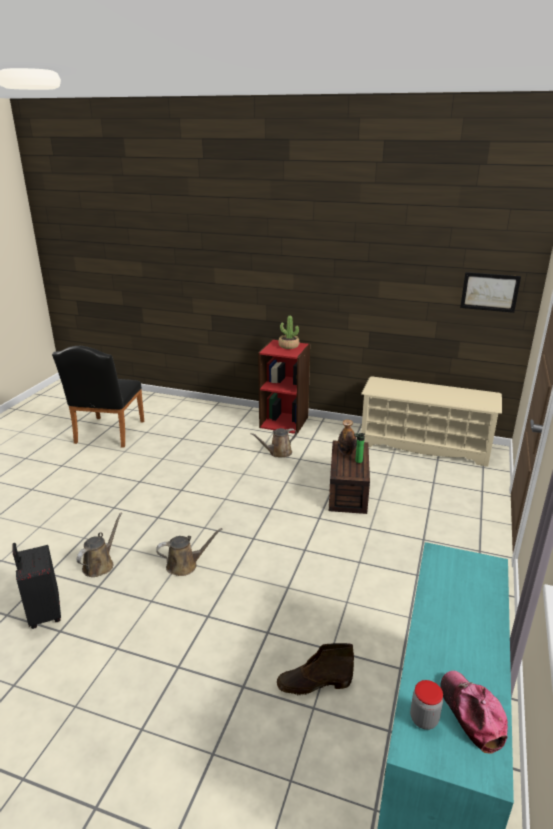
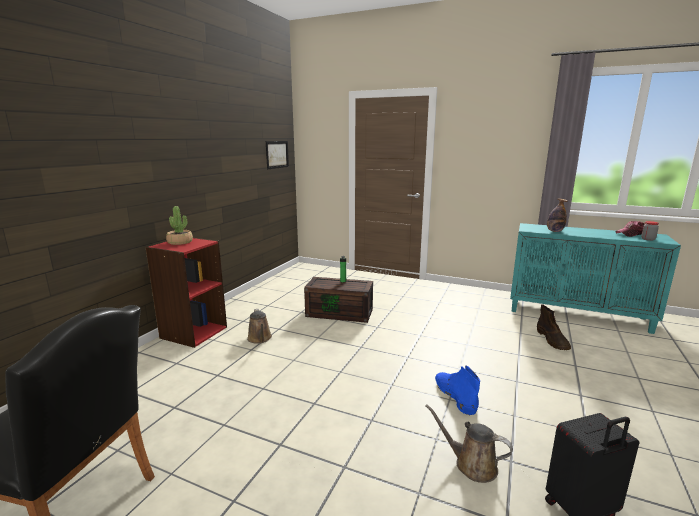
camera: 85 degrees left, 10 degrees down
brown watering can [156,528,222,576] -> blue boot [435,365,480,416]
bottle [338,419,357,455] -> bottle moved to [547,198,568,232]
beige shoe rack [361,376,502,467] -> none

